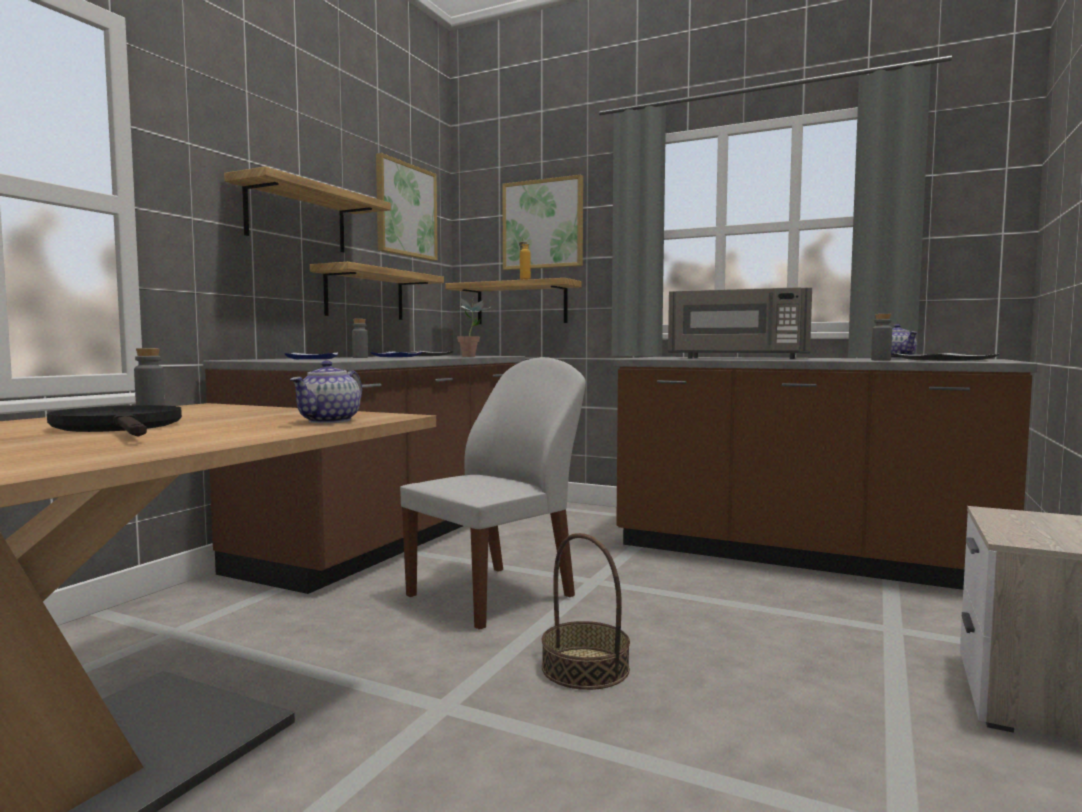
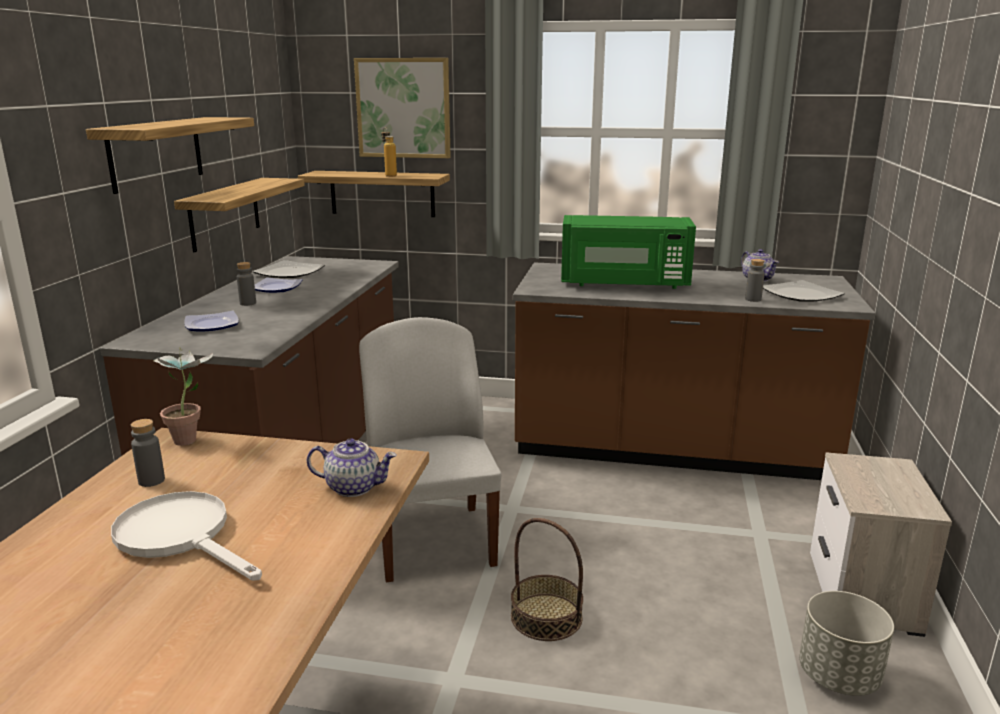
camera: 15 degrees left, 15 degrees up
black frying pan [47,405,182,437] -> white frying pan [111,491,262,581]
teapot [290,361,362,423] -> teapot turned 90 degrees counterclockwise [307,438,397,497]
picture [376,153,438,261] -> none
white chair [400,357,586,630] -> white chair turned 45 degrees counterclockwise [359,317,501,582]
potted plant [457,297,490,357] -> potted plant moved to [154,347,213,446]
grey microwave [668,287,812,359] -> green microwave [561,215,696,289]
none -> grey planter [799,591,894,696]

